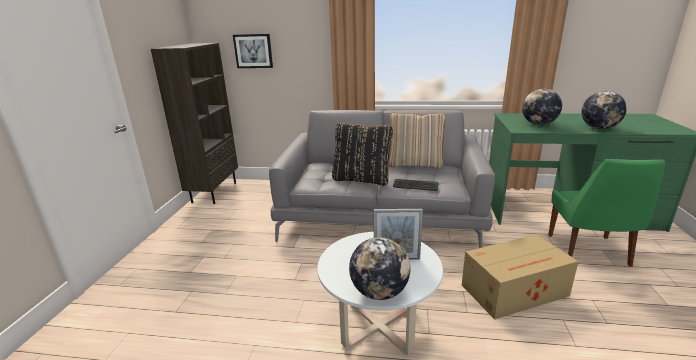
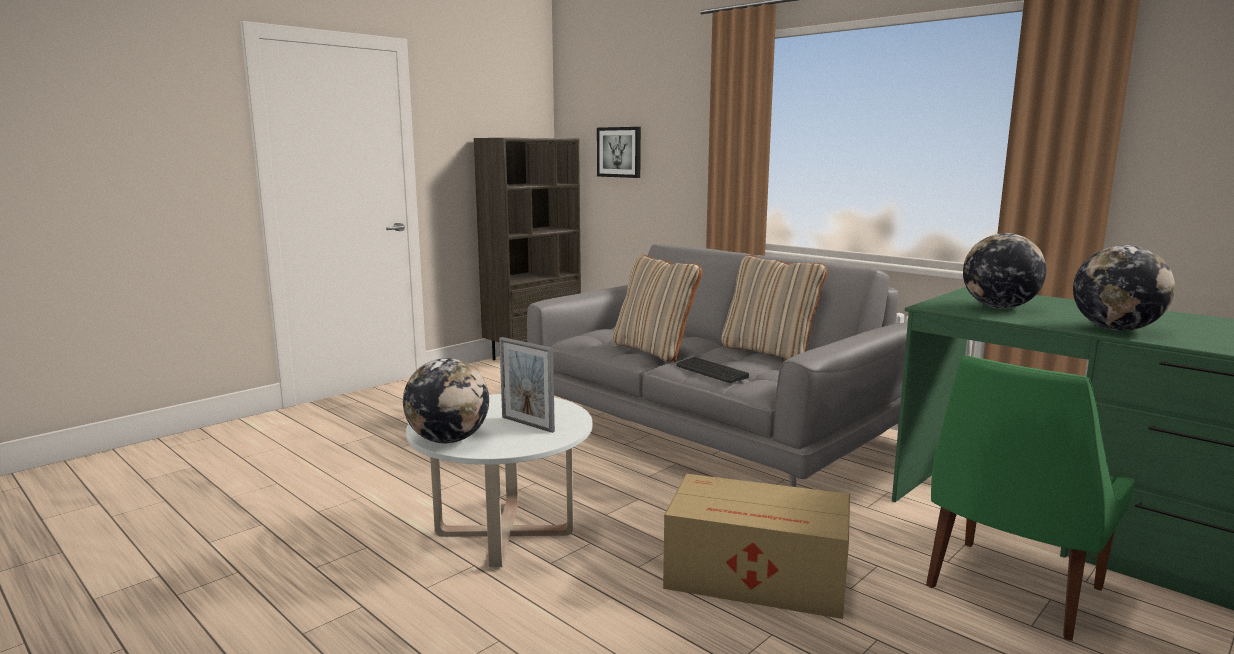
camera: 35 degrees right, 10 degrees down
black pillow [332,123,393,186] -> beige pillow [613,255,702,362]

